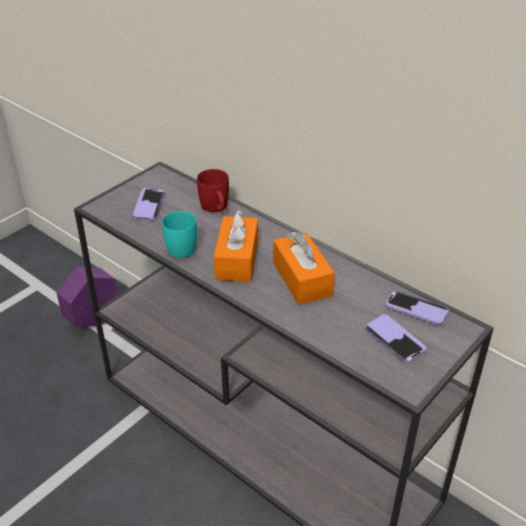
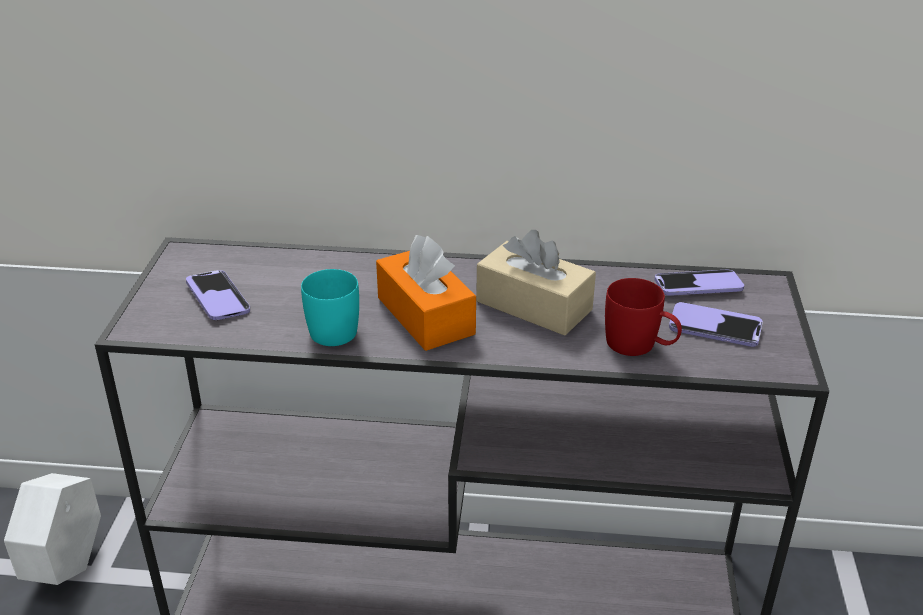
camera: 35 degrees left, 5 degrees down
purple planter [57,267,117,326] -> white planter [4,473,101,585]
red mug [197,169,229,212] -> red mug moved to [605,278,682,356]
orange tissue box [273,232,335,305] -> beige tissue box [476,230,596,336]

